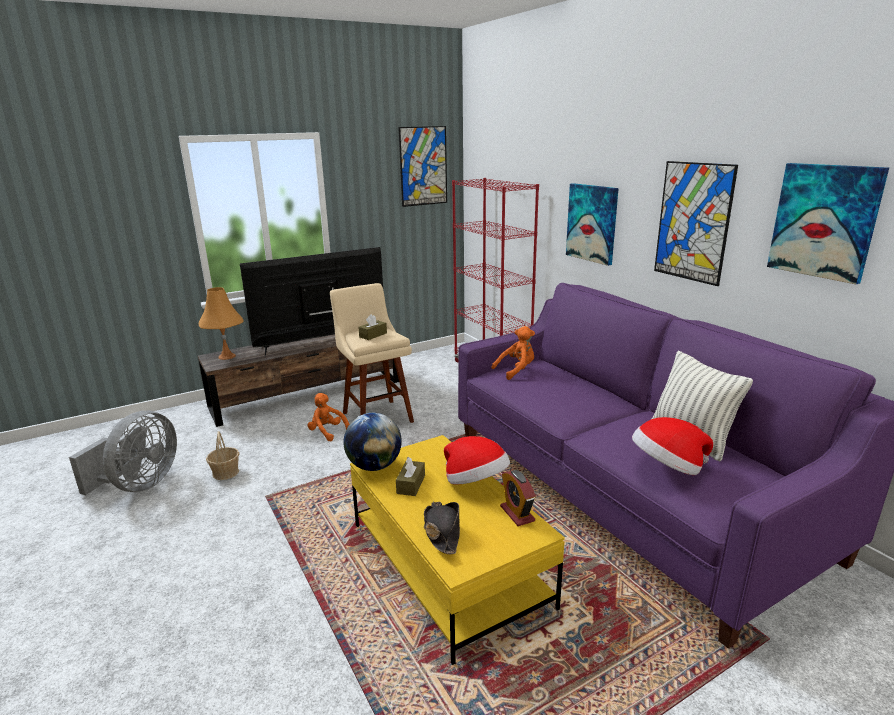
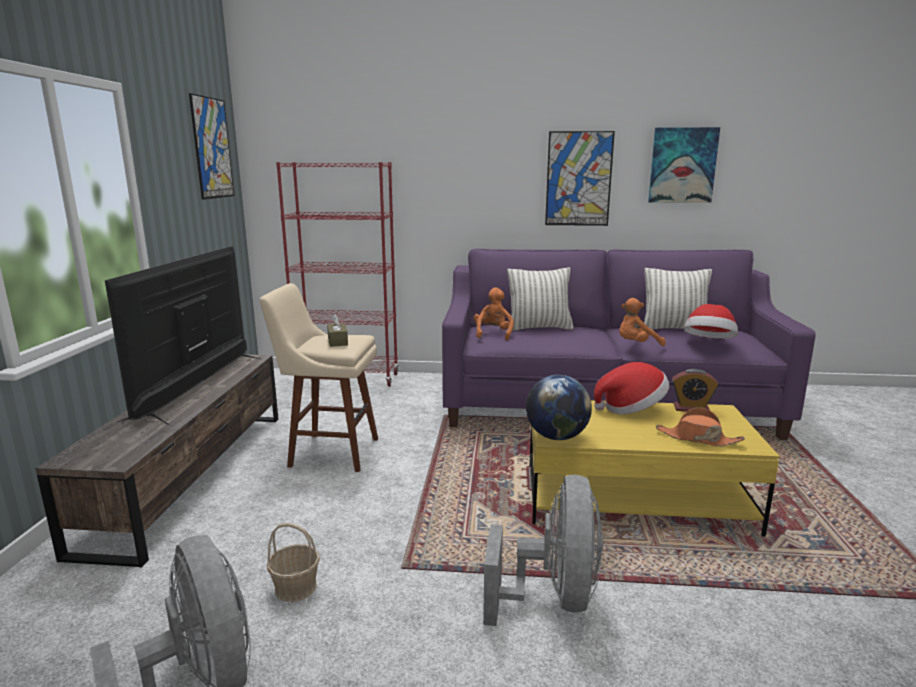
camera: 55 degrees left, 5 degrees down
orange table lamp [199,287,243,360] -> none
orange plush toy [308,393,349,441] -> orange plush toy moved to [619,298,666,346]
brown tissue box [396,457,425,496] -> none
black hat [424,502,460,554] -> orange hat [656,407,745,446]
picture [566,183,619,266] -> none
none -> grey fan [483,475,603,626]
none -> pillow [507,267,574,331]

